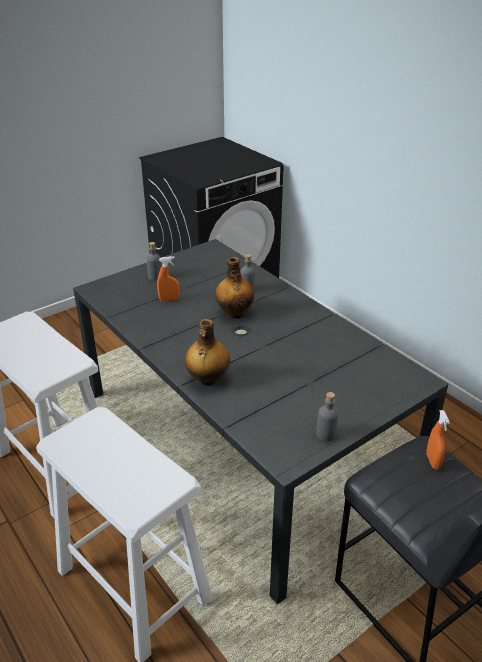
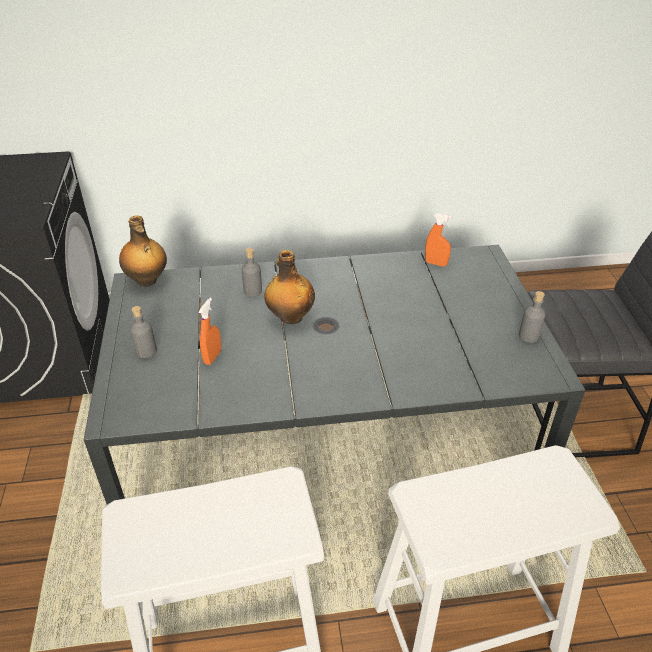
camera: 60 degrees left, 5 degrees up
bottle [185,319,230,386] -> bottle moved to [119,215,167,287]
orange spray bottle [426,410,450,470] -> orange spray bottle moved to [425,213,452,266]

